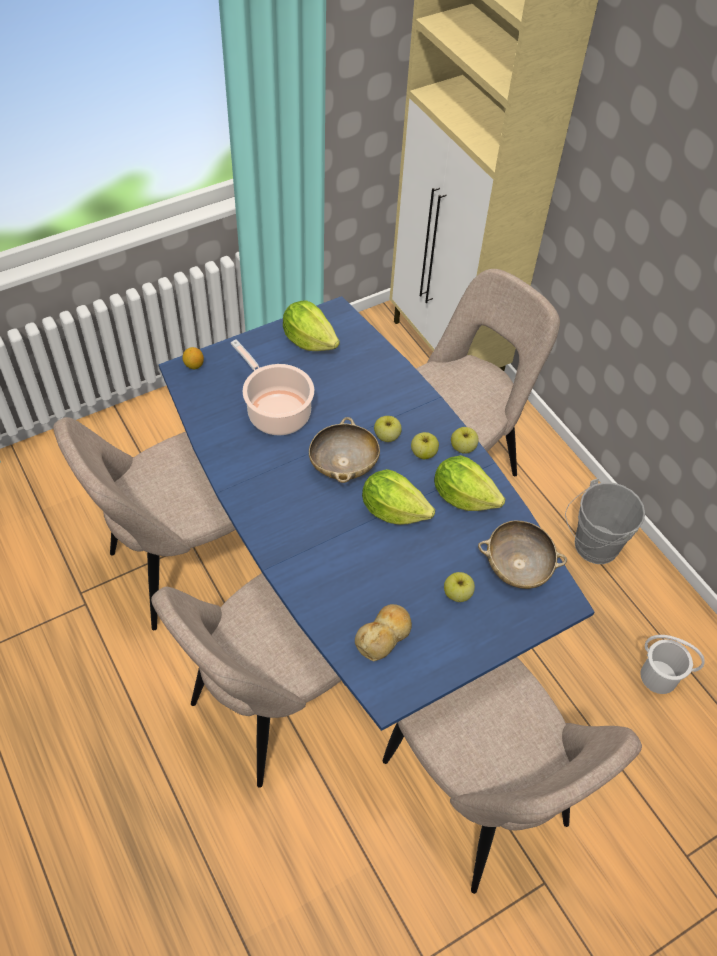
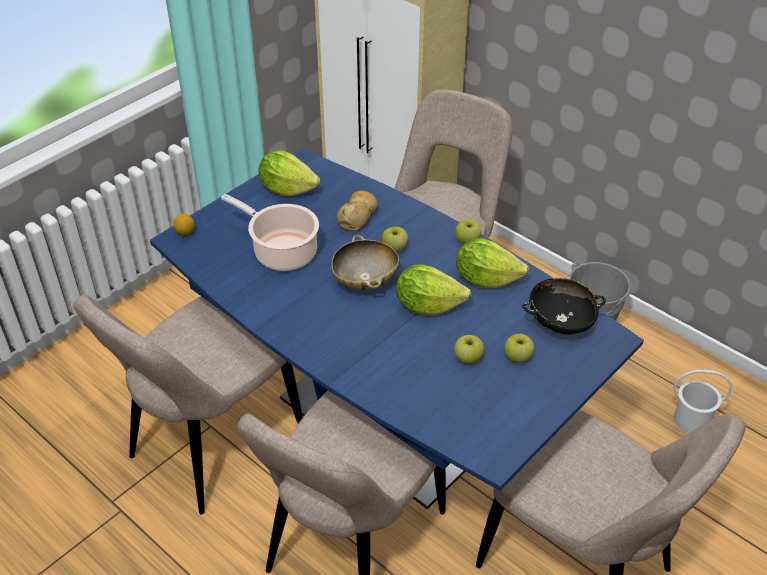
camera: 15 degrees left, 10 degrees down
bread [355,604,412,661] -> bread moved to [337,190,378,231]
apple [411,432,439,459] -> apple moved to [454,335,484,364]
beige bowl [478,520,567,589] -> black bowl [523,278,606,334]

